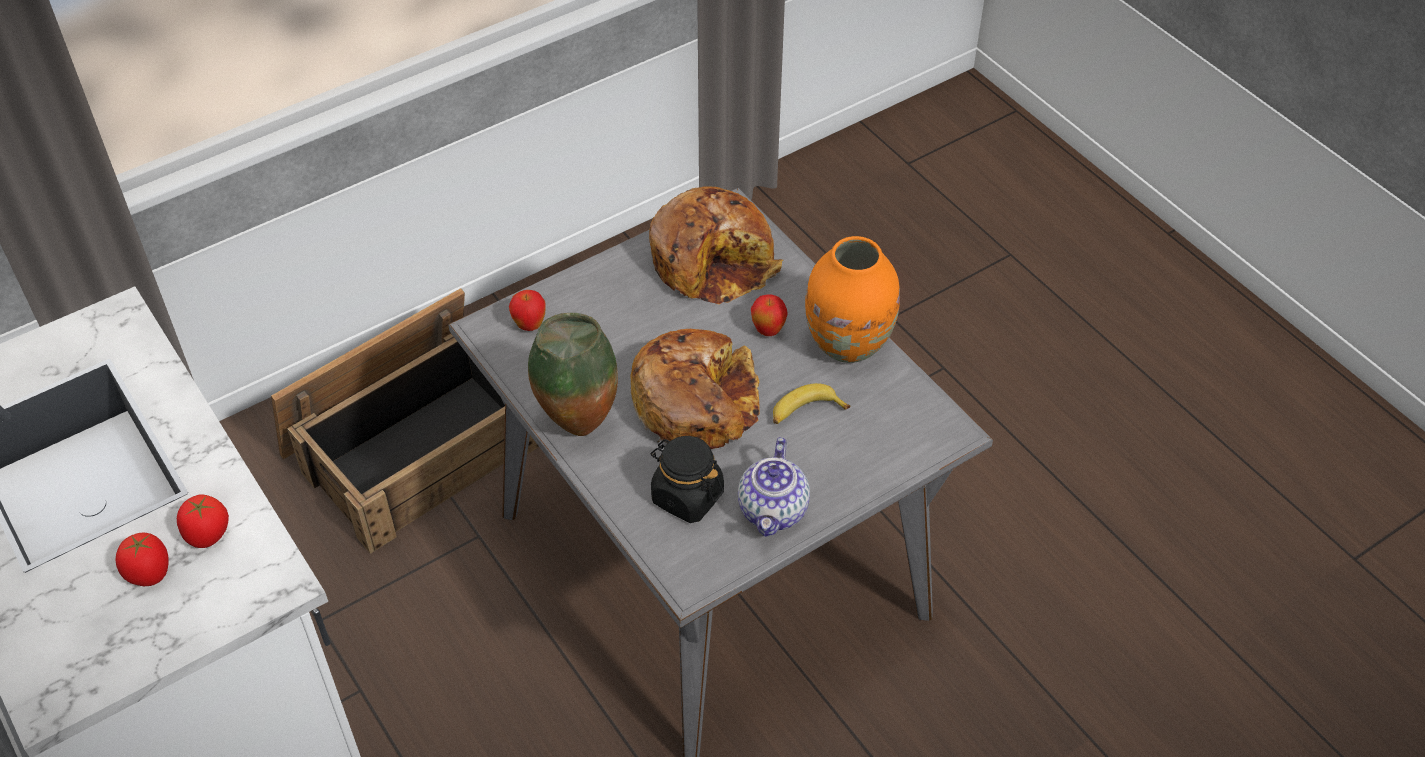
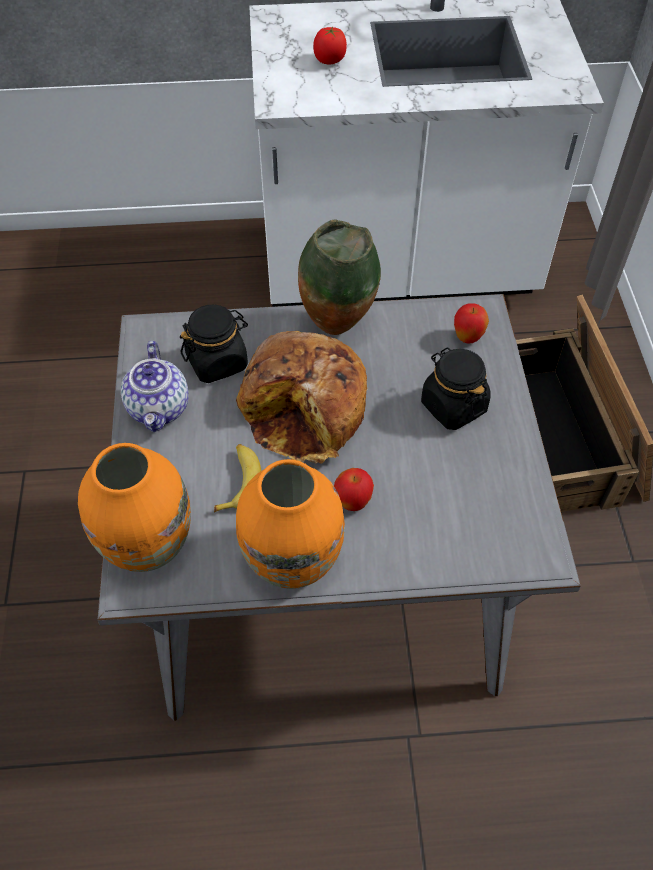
camera: 120 degrees right, 5 degrees up
tomato [177,495,229,548] -> none
bread [649,186,783,305] -> none
teapot [738,437,810,537] -> teapot turned 135 degrees counterclockwise [121,341,189,432]
none -> orange vase [78,443,191,572]
none -> black jar [421,348,491,430]

